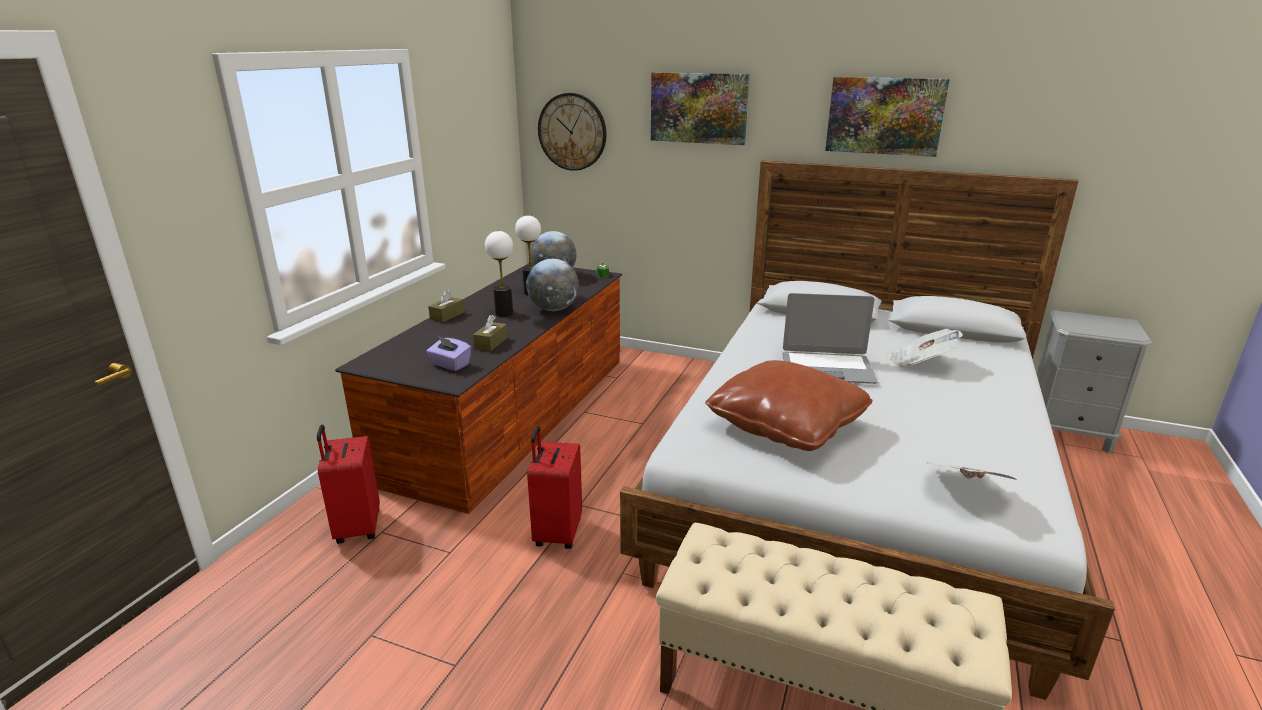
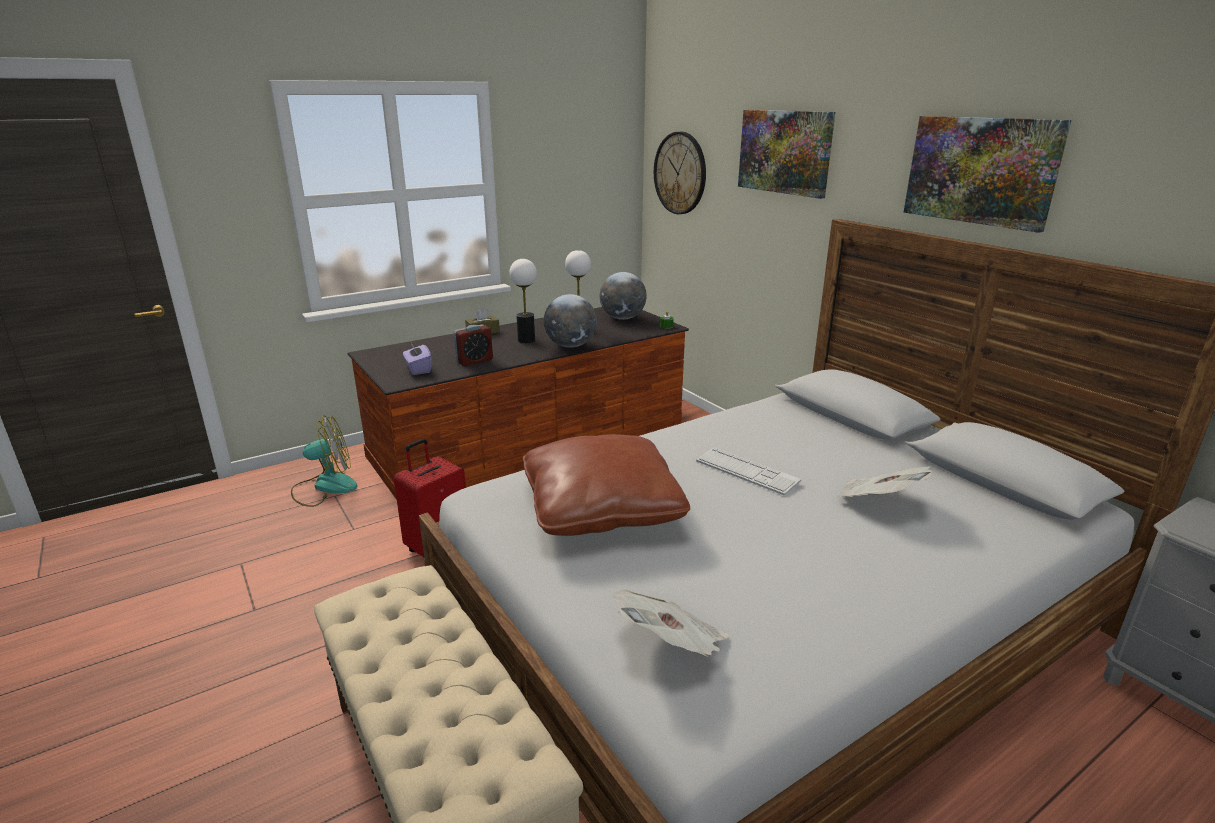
camera: 35 degrees right, 0 degrees up
red suitcase [317,425,380,544] -> fan [291,415,357,507]
brown tissue box [473,315,508,351] -> alarm clock [453,324,493,366]
laptop [783,293,877,384] -> keyboard [696,447,801,496]

